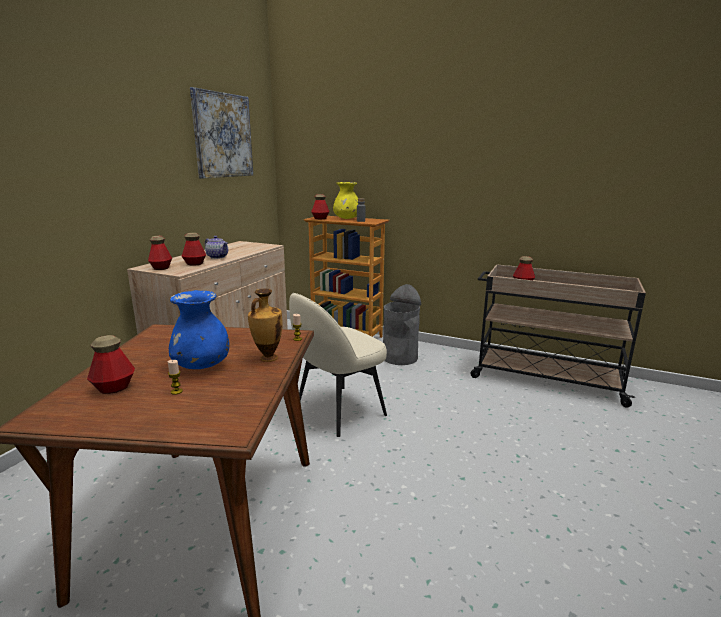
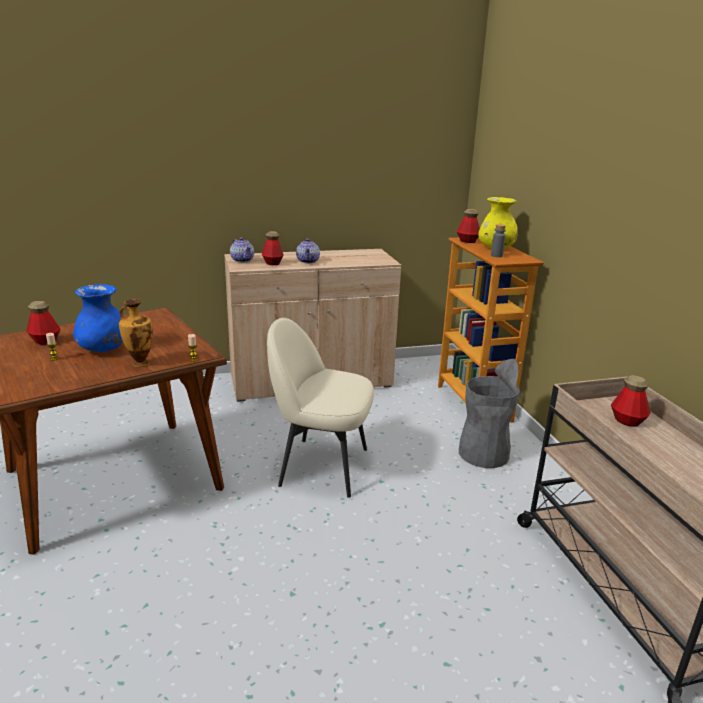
camera: 50 degrees right, 5 degrees up
bottle [148,236,172,270] -> teapot [230,237,254,263]
picture [190,87,253,178] -> none

